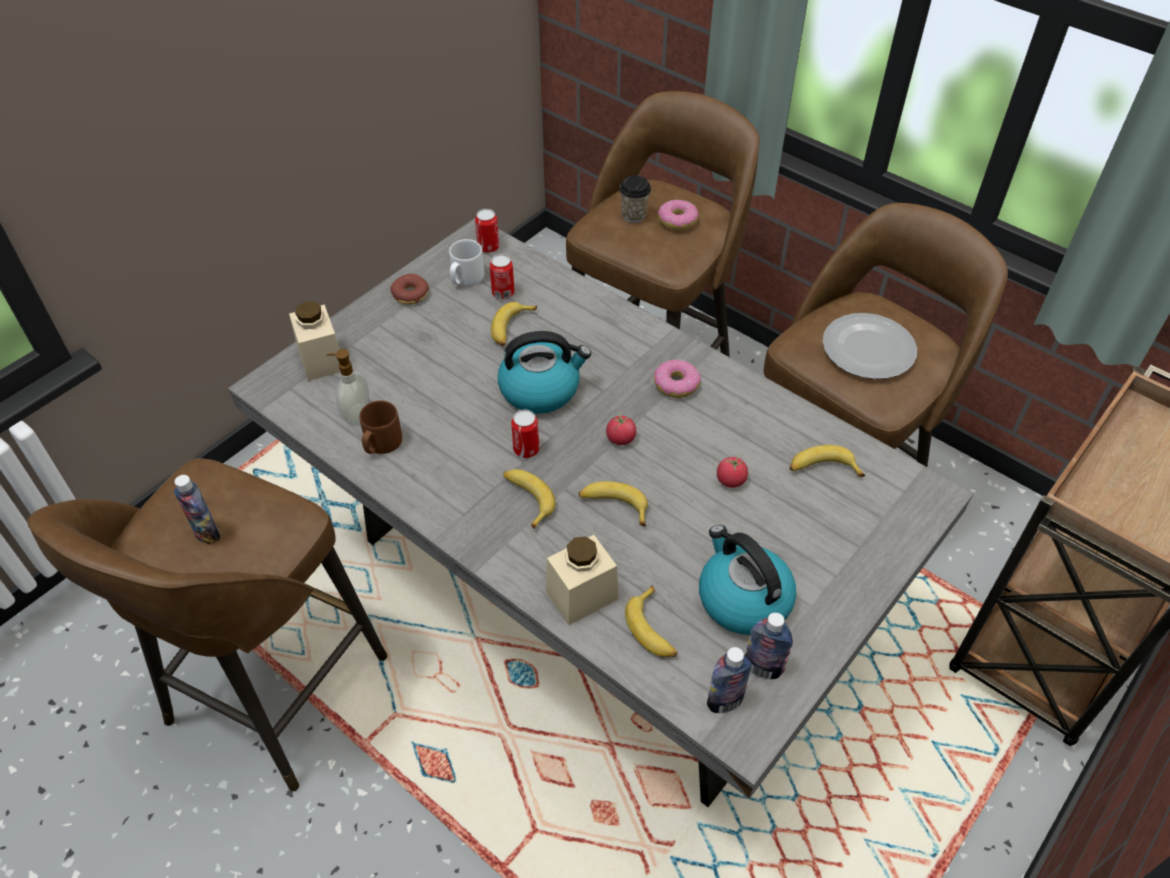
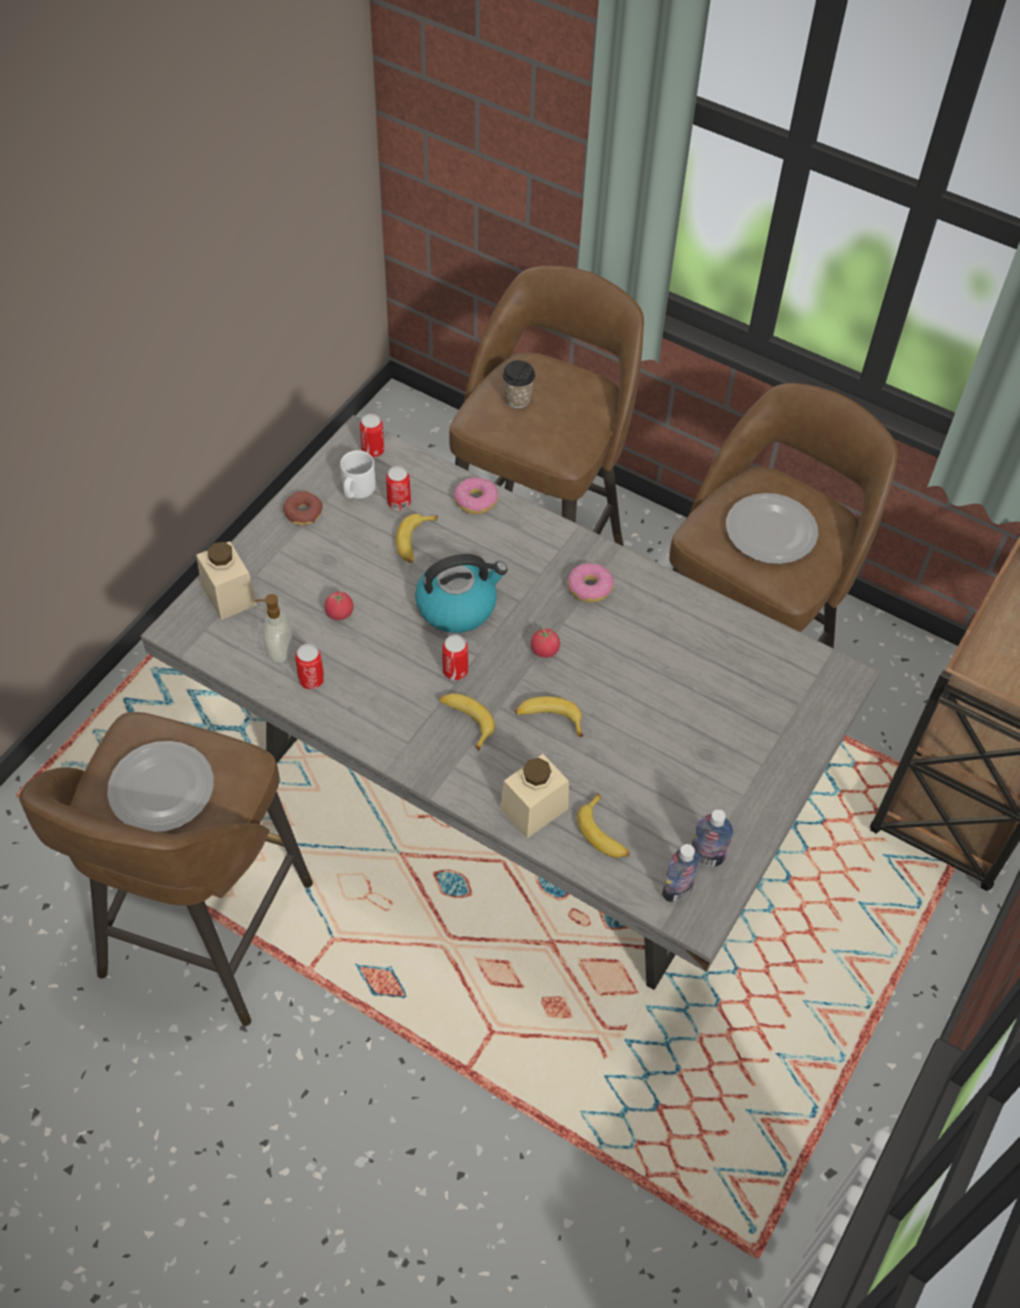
camera: 10 degrees left, 5 degrees up
bottle [174,475,220,545] -> plate [107,741,214,832]
brown mug [359,400,402,454] -> can [295,644,324,689]
donut [658,200,698,230] -> donut moved to [454,477,498,514]
kettle [699,525,796,635] -> none
tomato [717,454,748,488] -> tomato moved to [324,589,354,620]
banana [789,445,865,477] -> none

